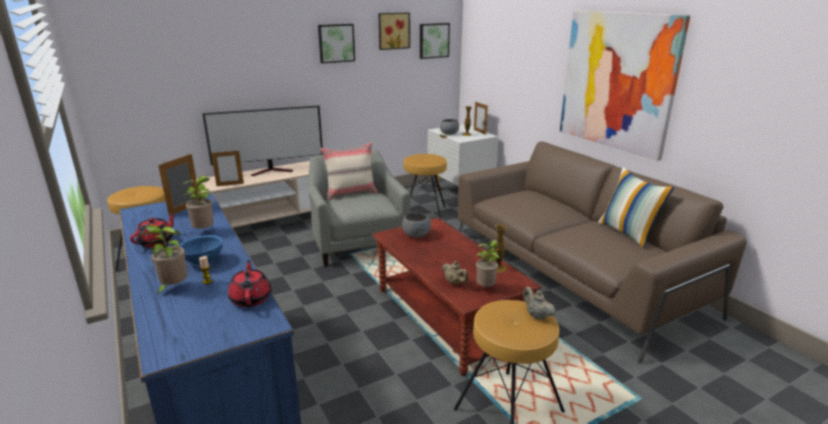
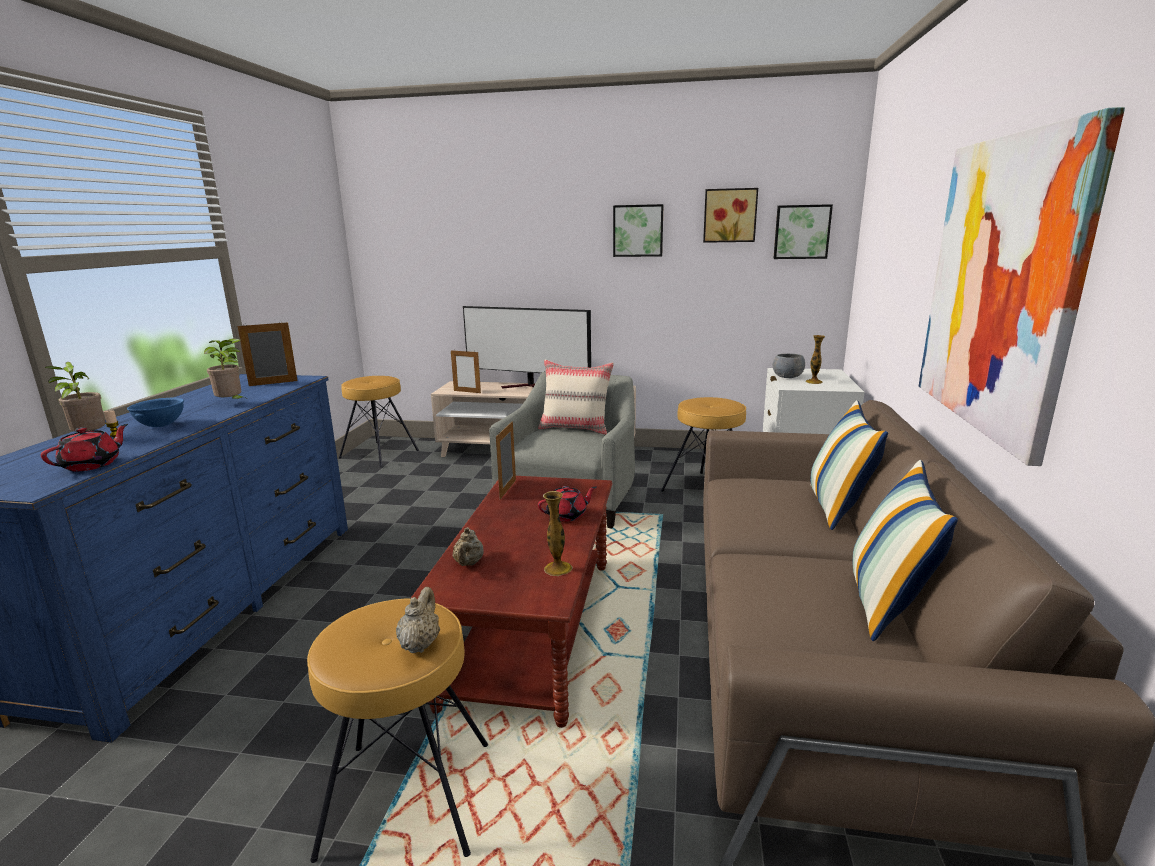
camera: 40 degrees right, 5 degrees down
red teapot [130,213,176,248] -> red teapot moved to [538,486,596,521]
grey bowl [402,213,431,238] -> none
picture frame [474,101,488,135] -> picture frame moved to [496,421,516,499]
potted plant [476,240,501,287] -> none
none -> pillow [810,400,888,530]

